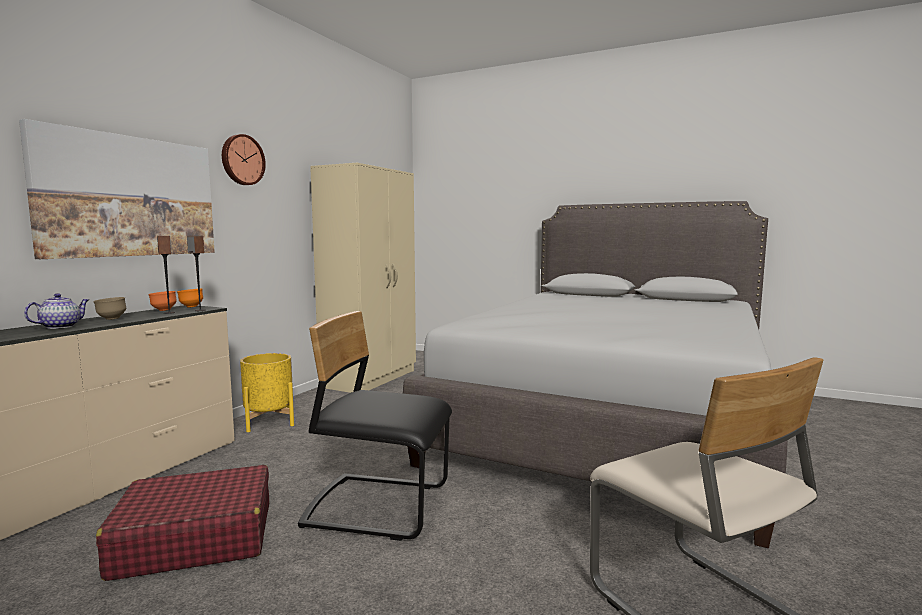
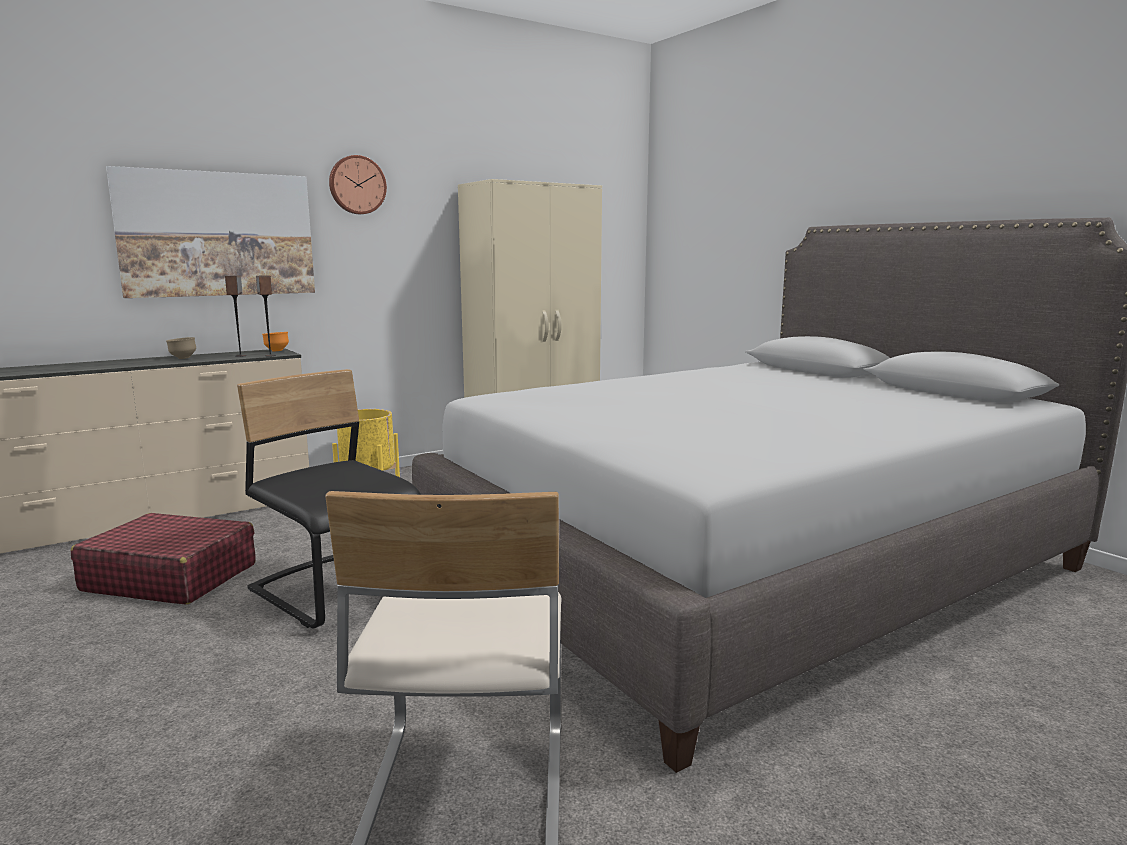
camera: 30 degrees right, 5 degrees up
teapot [24,293,89,329] -> none
orange bowl [148,291,177,311] -> none

